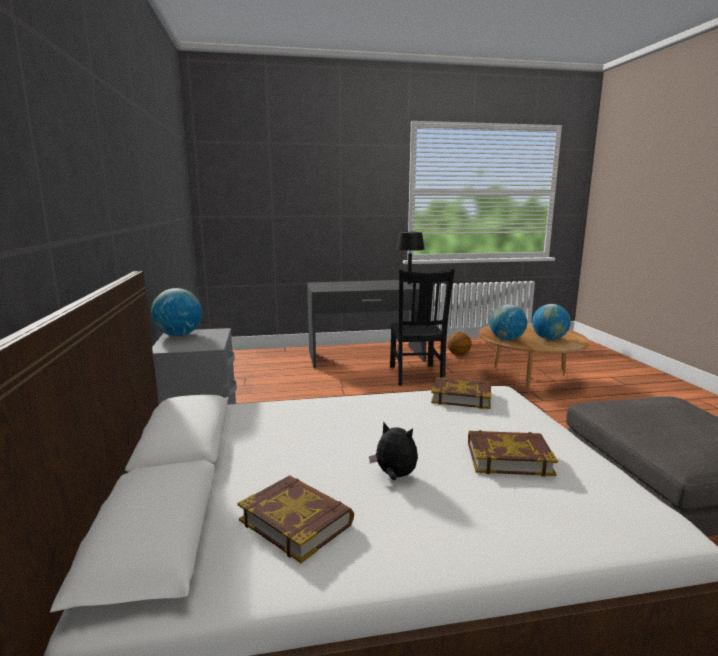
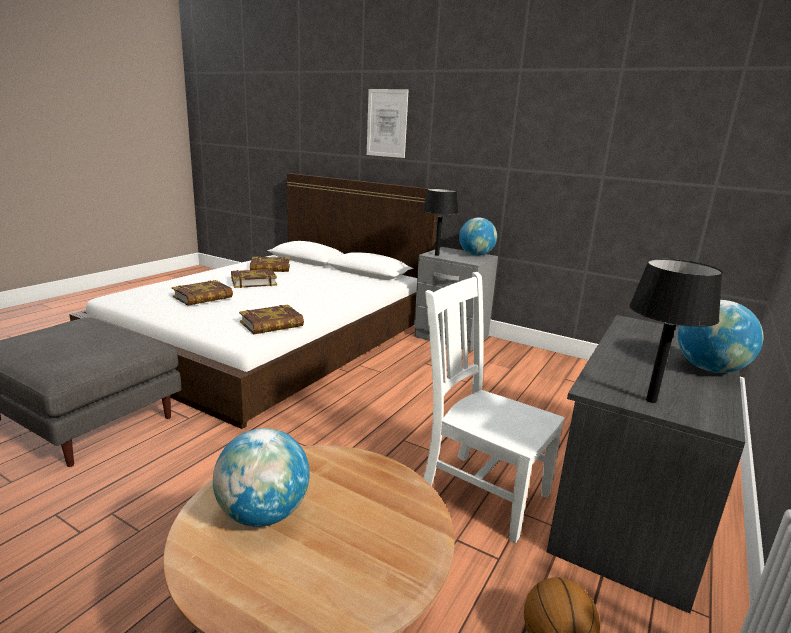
camera: 130 degrees right, 5 degrees up
plush toy [369,421,418,480] -> book [231,269,277,288]
black chair [390,269,455,386] -> white chair [423,272,565,543]
globe [490,304,527,340] -> globe moved to [678,300,763,373]
none -> picture [367,89,409,158]
none -> black table lamp [422,189,459,256]

